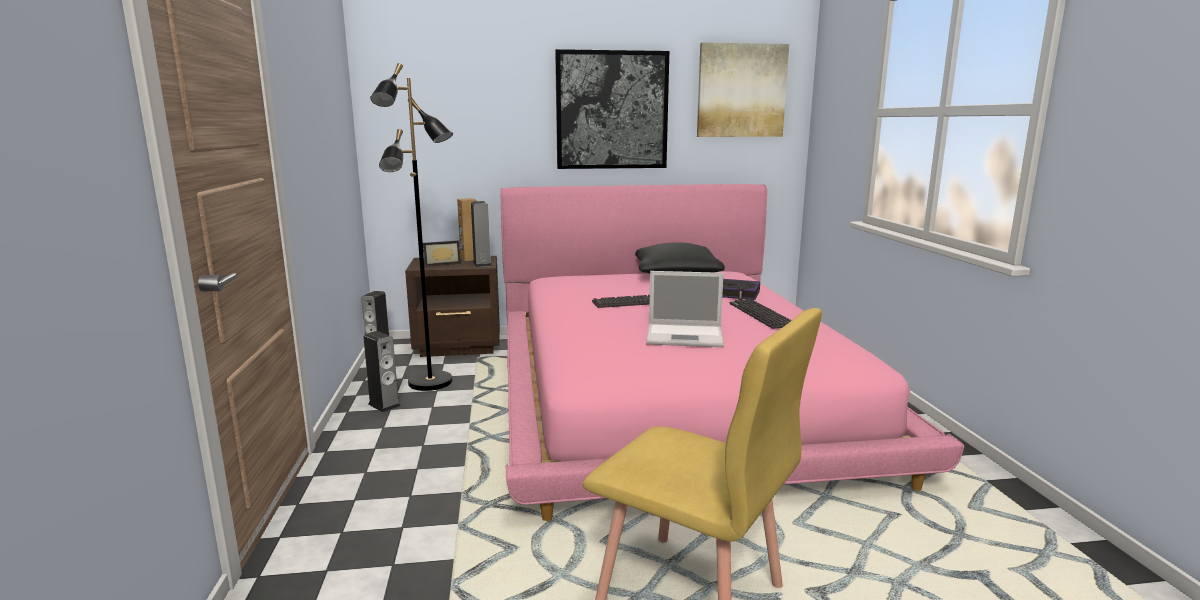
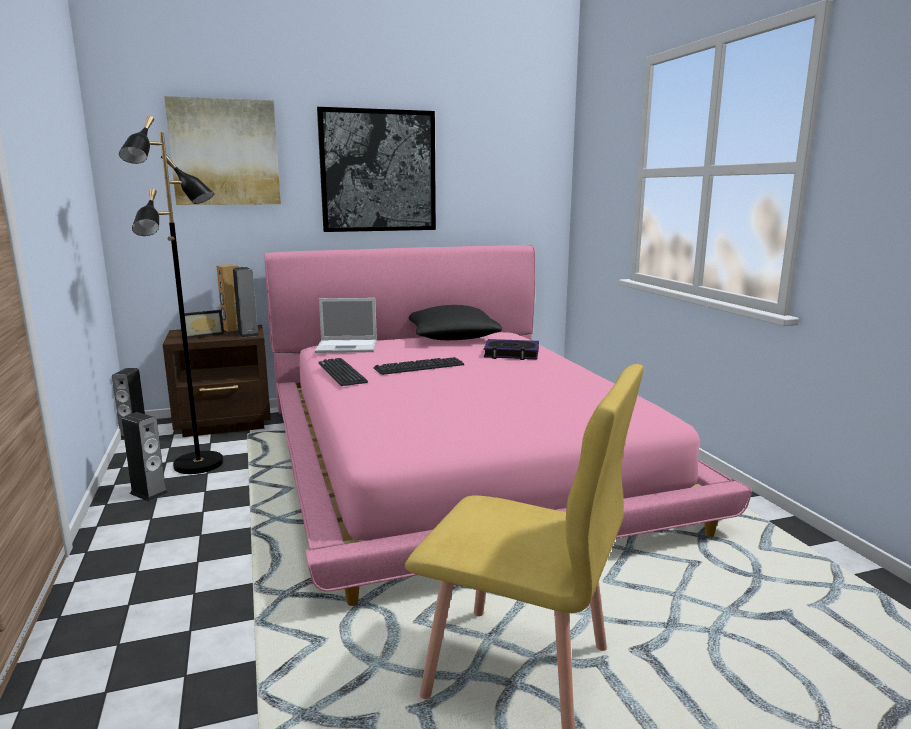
camera: 10 degrees left, 0 degrees up
laptop [646,271,724,347] -> laptop moved to [315,298,377,353]
picture [697,42,789,137] -> picture moved to [164,96,281,205]
keyboard [729,299,792,329] -> keyboard moved to [318,358,368,386]

